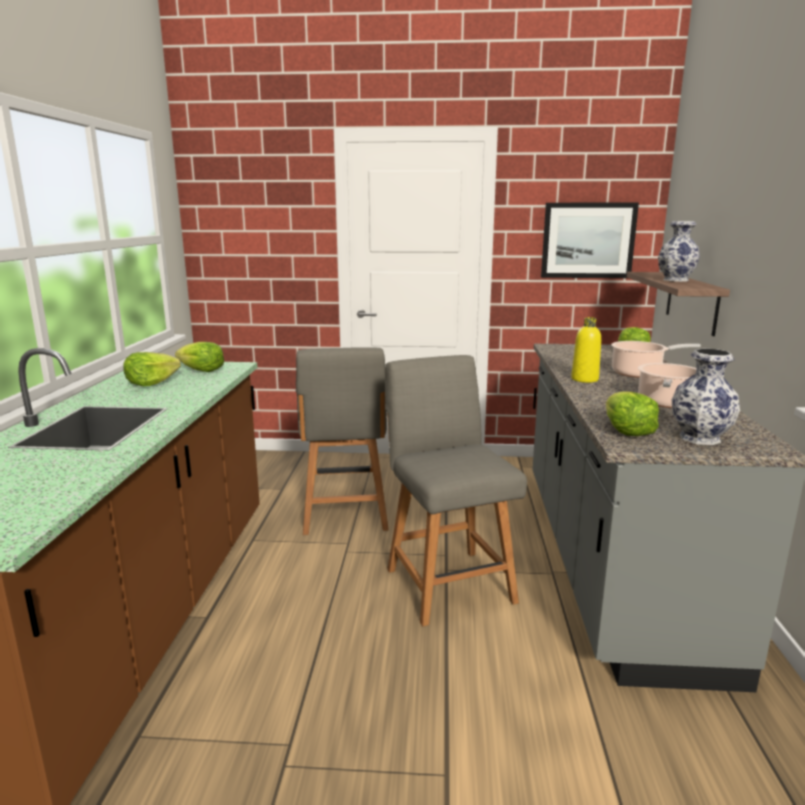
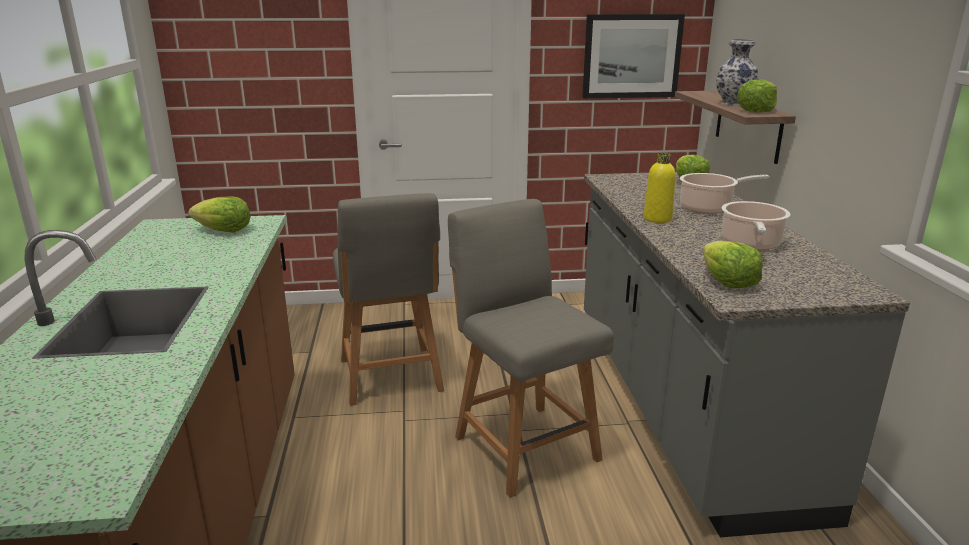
camera: 10 degrees left, 5 degrees up
lettuce [123,352,181,386] -> lettuce moved to [737,80,777,112]
vase [672,349,740,445] -> none

